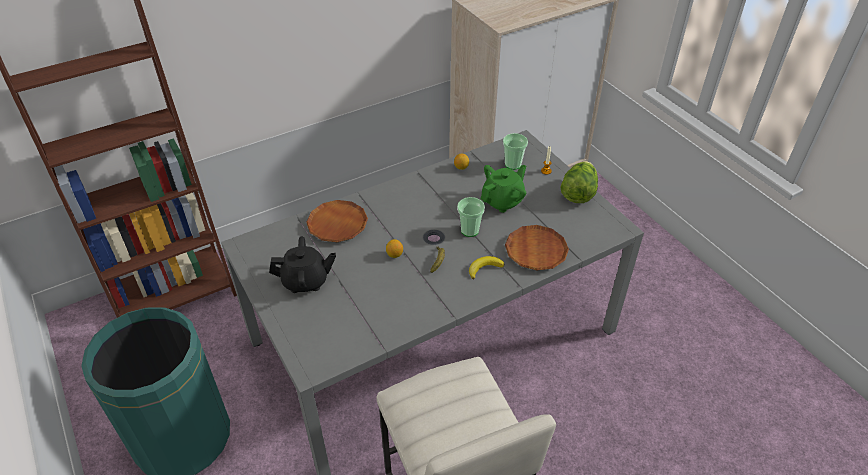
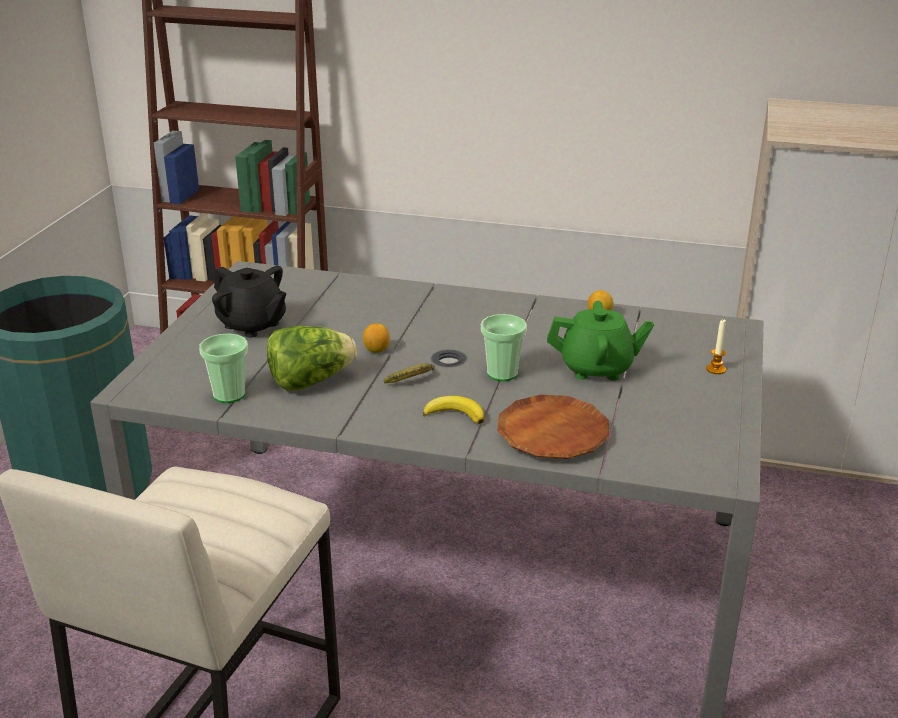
camera: 45 degrees right, 15 degrees down
brown plate [306,200,368,242] -> none
cup [503,133,528,170] -> cup moved to [199,333,248,403]
lettuce [560,161,598,203] -> lettuce moved to [267,326,357,390]

